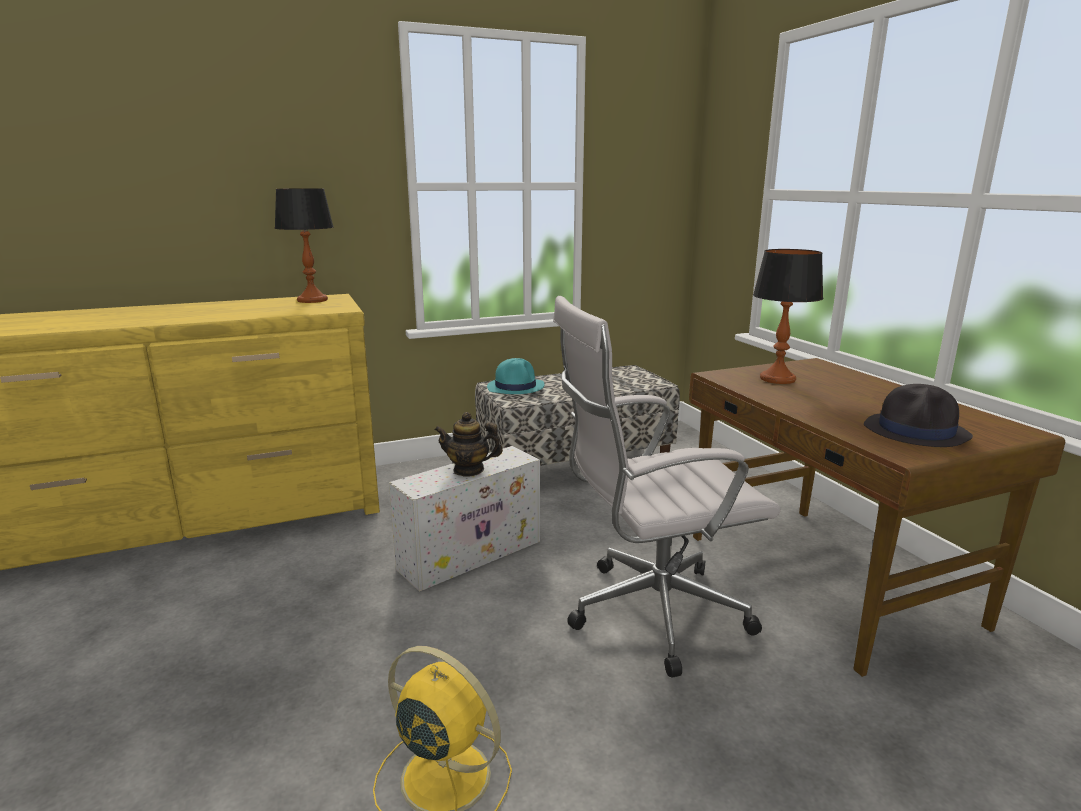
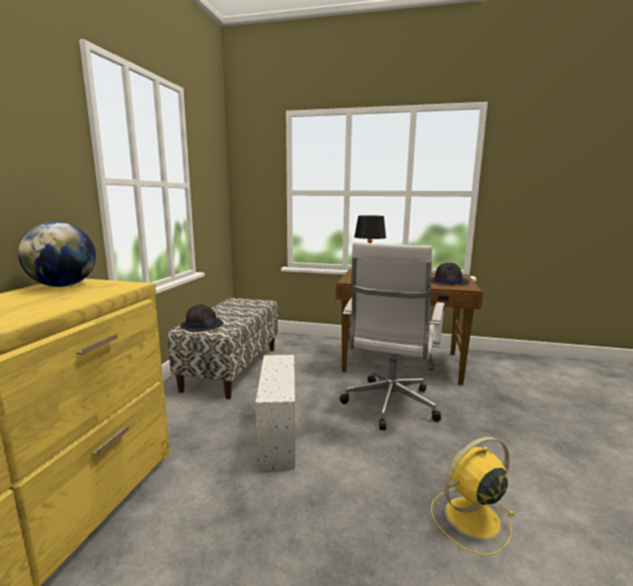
camera: 55 degrees left, 5 degrees down
table lamp [275,188,334,303] -> globe [18,222,96,287]
teapot [434,412,503,476] -> none
turquoise hat [487,358,544,394] -> black hat [180,304,223,332]

